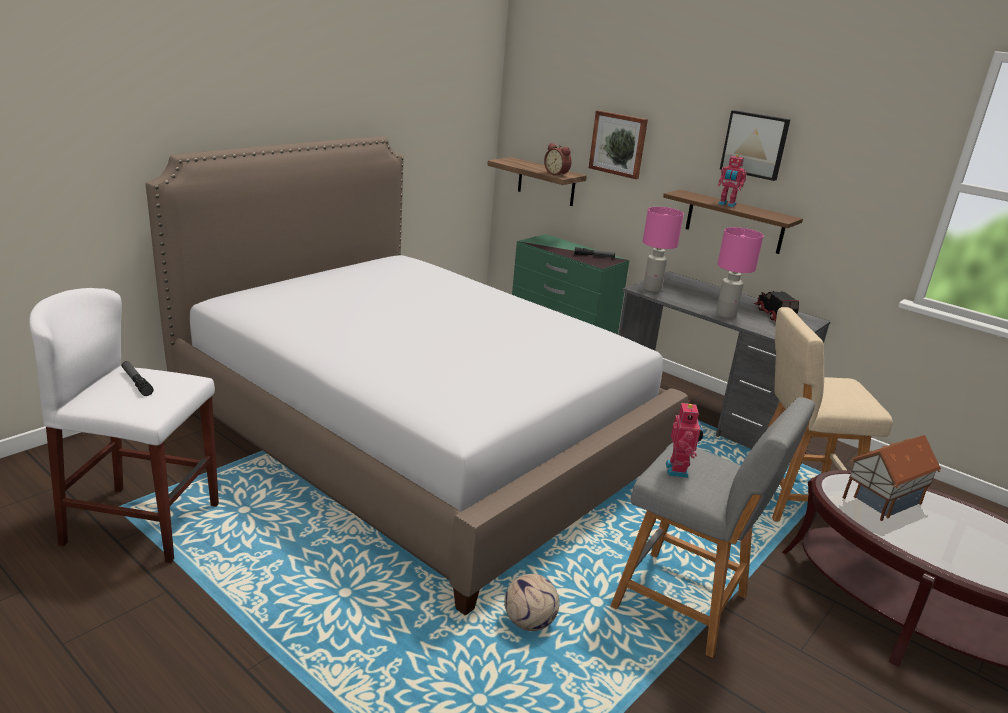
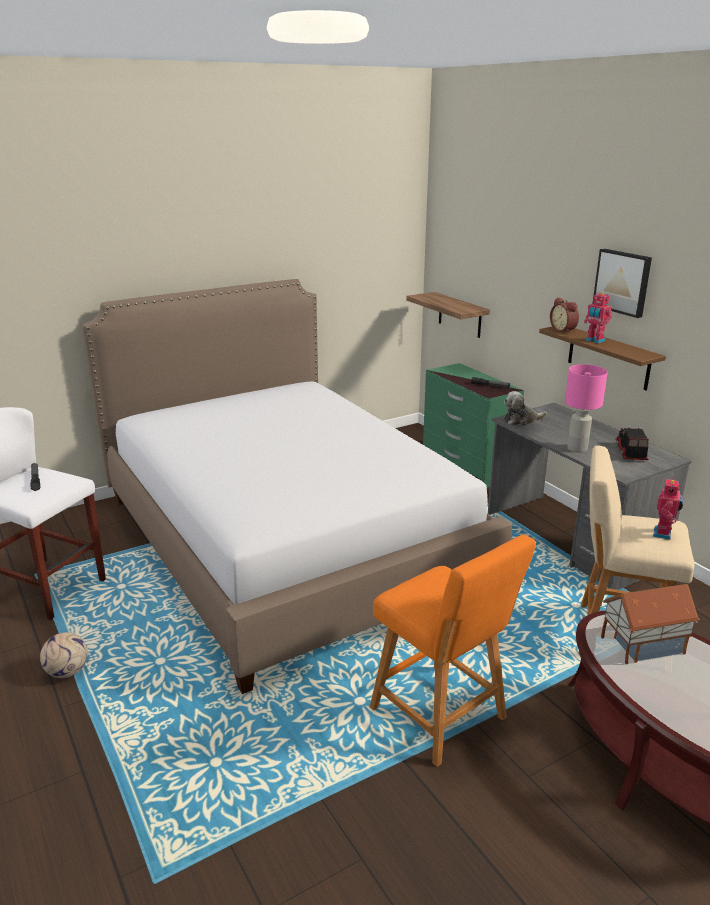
camera: 20 degrees right, 0 degrees up
football [504,574,560,631] -> football moved to [40,632,88,678]
alarm clock [544,143,572,177] -> alarm clock moved to [550,297,579,334]
picture [589,110,648,179] -> none
grey stool [610,397,815,658] -> orange stool [370,535,535,767]
pink table lamp [643,207,684,292] -> plush toy [504,391,547,425]
toy robot [666,401,704,478] -> toy robot moved to [653,478,683,540]

